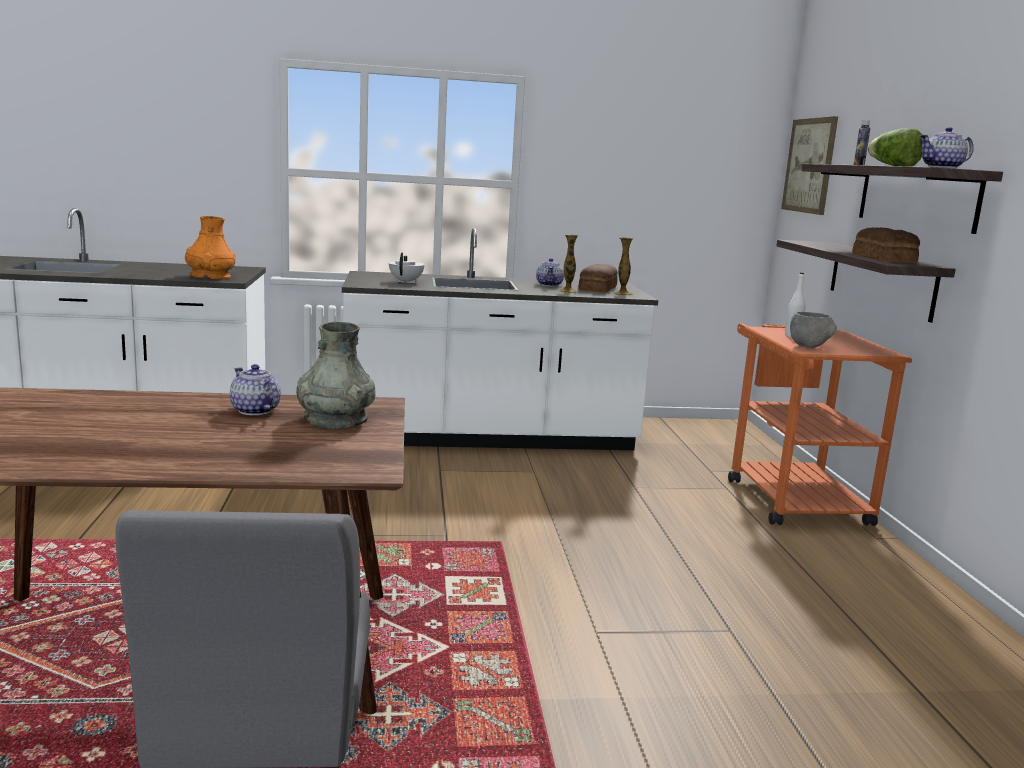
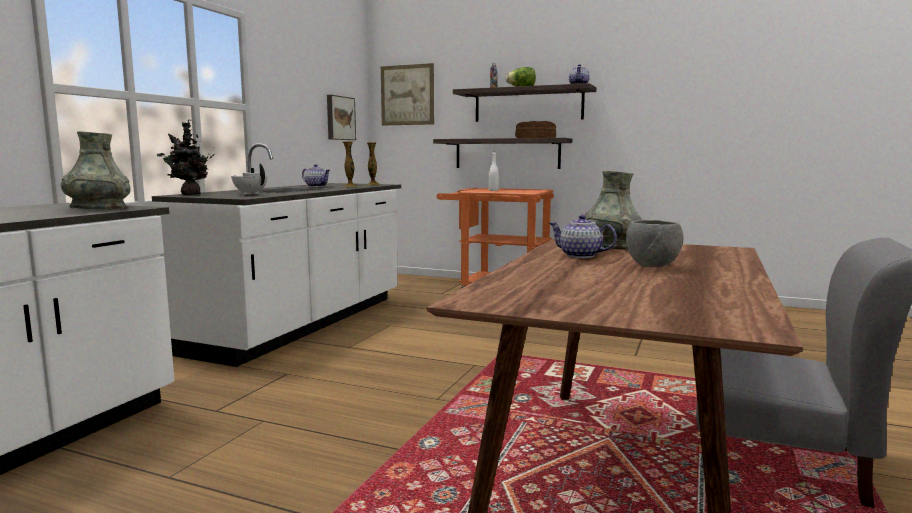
camera: 60 degrees left, 5 degrees down
orange vase [185,216,236,279] -> grey vase [60,132,130,209]
teapot [230,364,281,415] -> teapot turned 45 degrees clockwise [549,215,617,258]
bread [579,264,618,293] -> none
grey bowl [790,312,837,348] -> grey bowl moved to [626,220,683,267]
none -> potted plant [157,120,215,195]
none -> picture [327,95,356,140]

